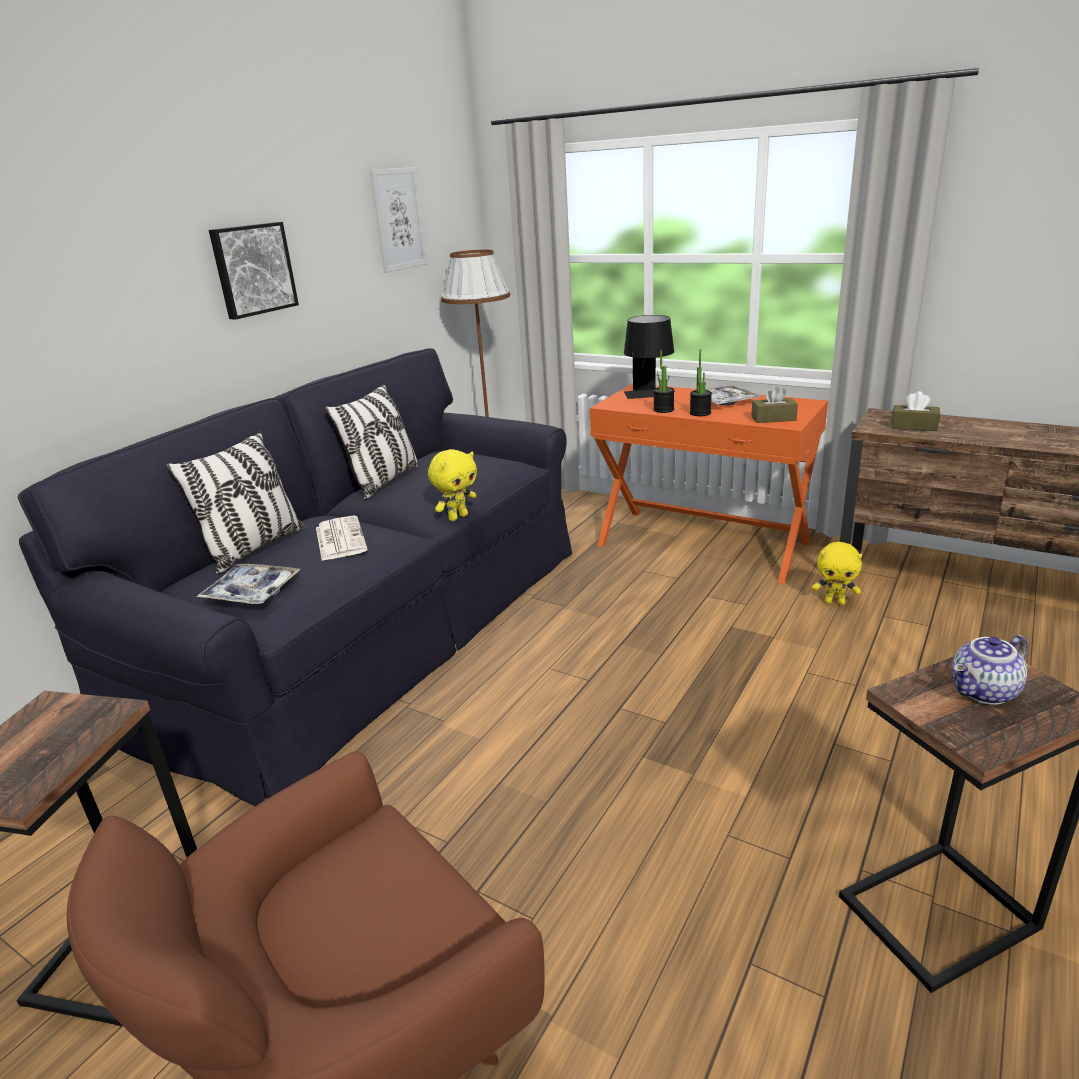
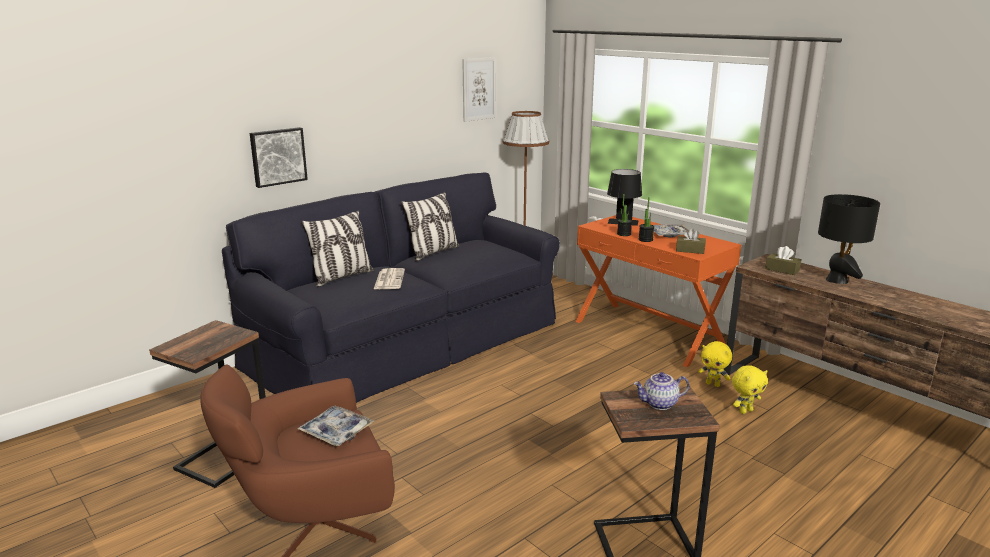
camera: 15 degrees right, 5 degrees down
tray [196,564,301,604] -> tray moved to [297,406,374,446]
picture [209,222,299,320] -> picture moved to [250,127,308,188]
yellow plush toy [428,449,477,521] -> yellow plush toy moved to [732,366,768,414]
none -> black table lamp [818,194,880,284]

